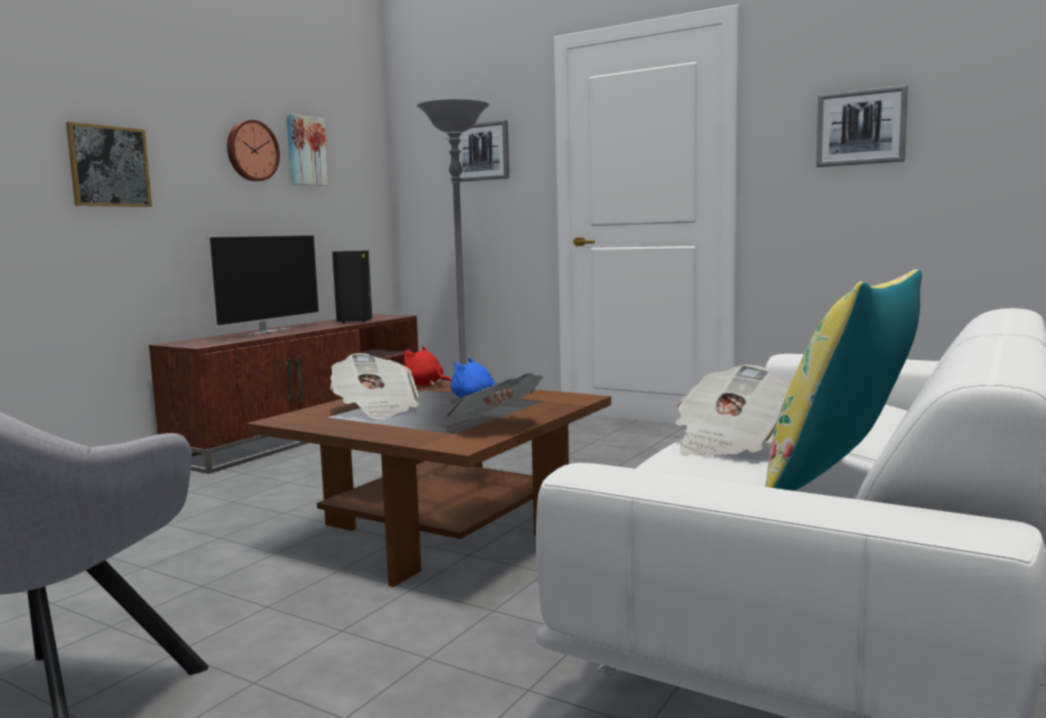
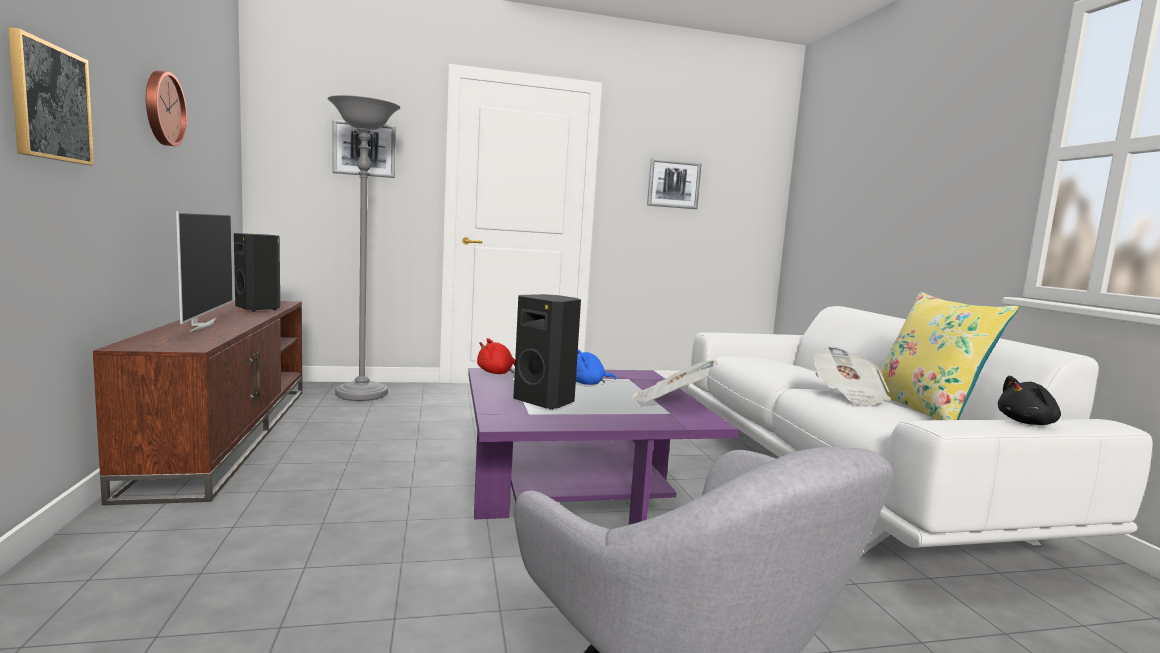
camera: 45 degrees left, 0 degrees up
brown coffee table [246,381,611,587] -> purple coffee table [468,368,739,525]
picture [286,114,328,186] -> none
newspaper [330,353,419,420] -> black speaker [513,294,581,410]
none -> black plush toy [998,376,1061,425]

